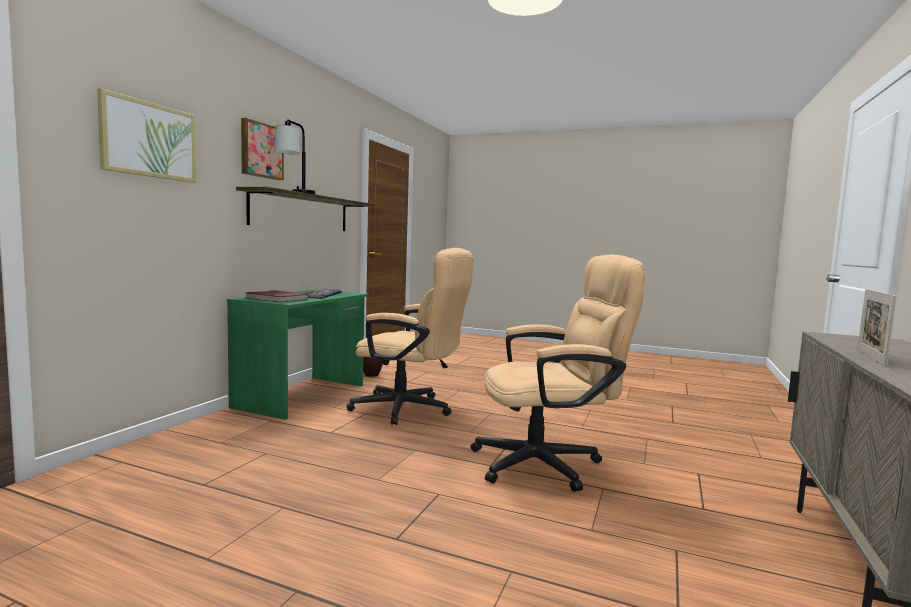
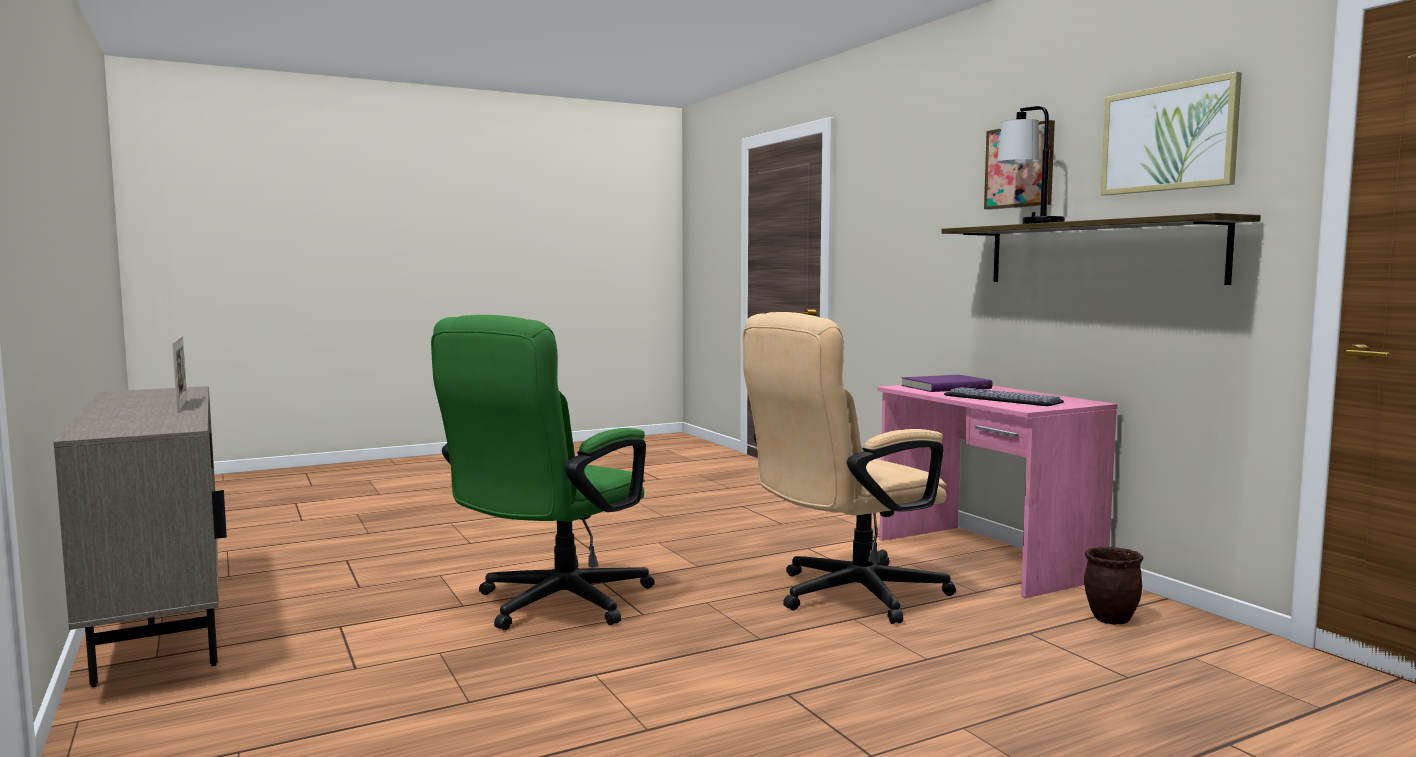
camera: 130 degrees right, 0 degrees up
picture [97,88,196,183] -> picture moved to [1101,72,1242,196]
green desk [227,289,368,420] -> pink desk [877,385,1118,598]
red book [245,290,309,303] -> purple book [901,375,993,392]
beige office chair [470,255,646,492] -> green office chair [431,315,655,630]

